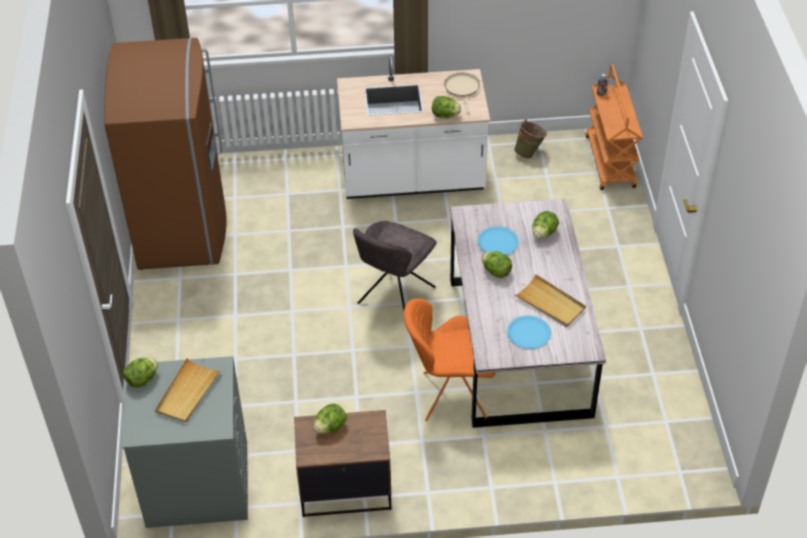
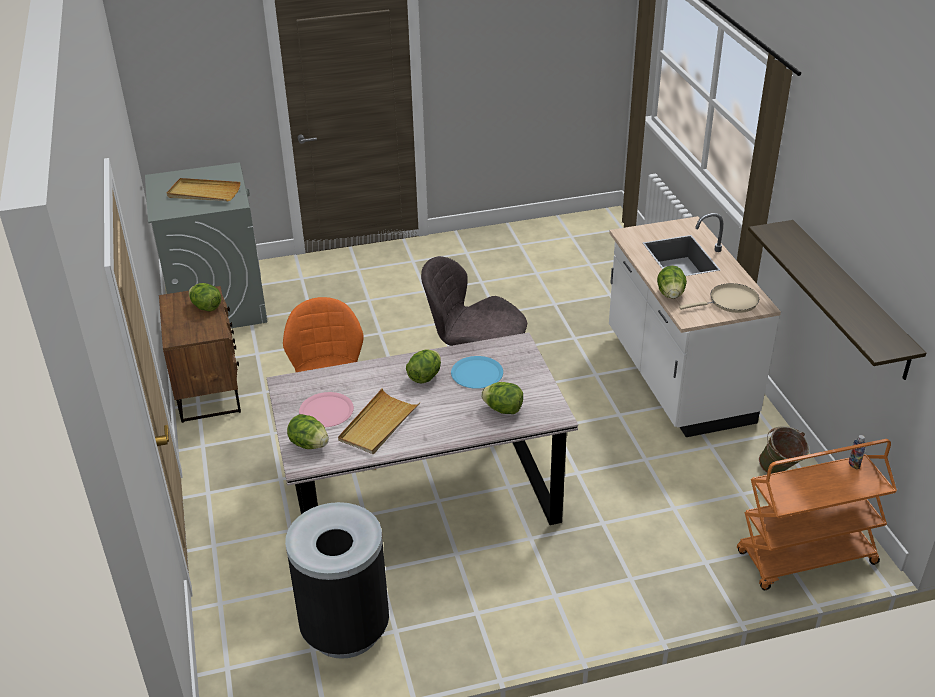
camera: 80 degrees right, 10 degrees down
brown fridge [104,38,226,270] -> none
lettuce [123,358,158,388] -> lettuce moved to [287,414,329,449]
blue plate [507,315,551,349] -> pink plate [299,392,354,427]
none -> black trash can [285,502,389,659]
none -> shelf [748,220,926,380]

